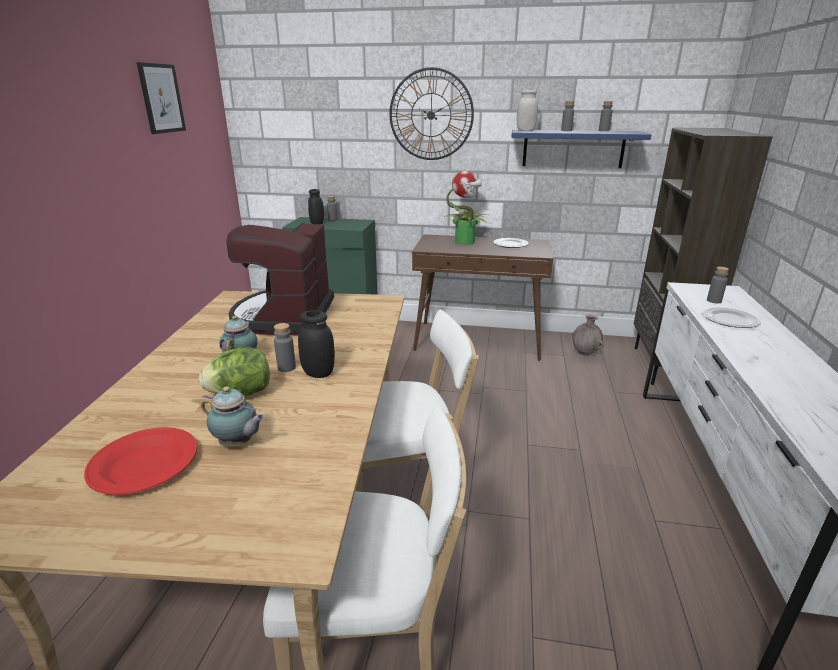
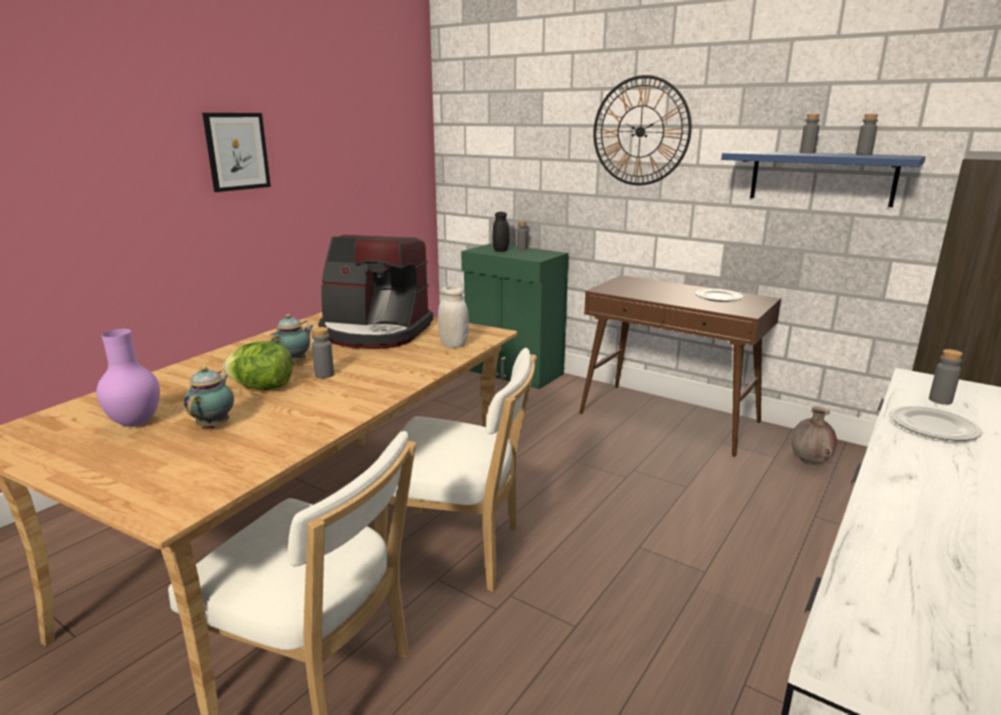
camera: 25 degrees right, 5 degrees down
red plate [84,427,198,495] -> purple vase [96,329,160,427]
picture [136,62,186,134] -> picture moved to [202,113,271,192]
teapot [201,386,265,447] -> teapot turned 135 degrees counterclockwise [184,366,234,429]
coffee machine [226,223,334,335] -> coffee machine turned 105 degrees counterclockwise [318,235,433,349]
black jar [298,310,335,378] -> none
potted plant [444,171,488,245] -> none
white jar [517,89,538,131] -> white jar moved to [438,286,469,348]

